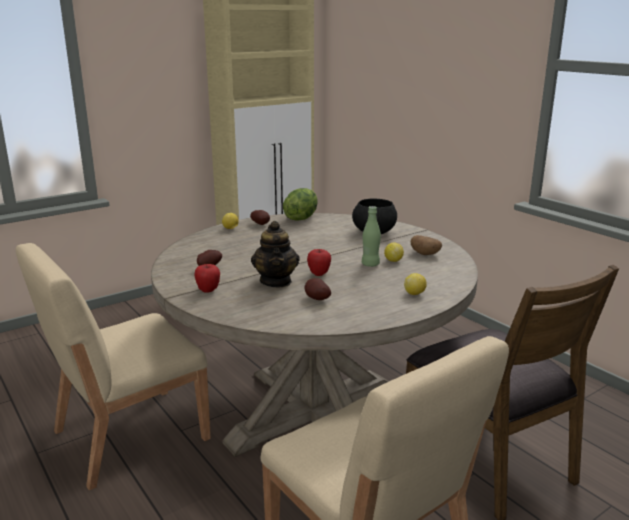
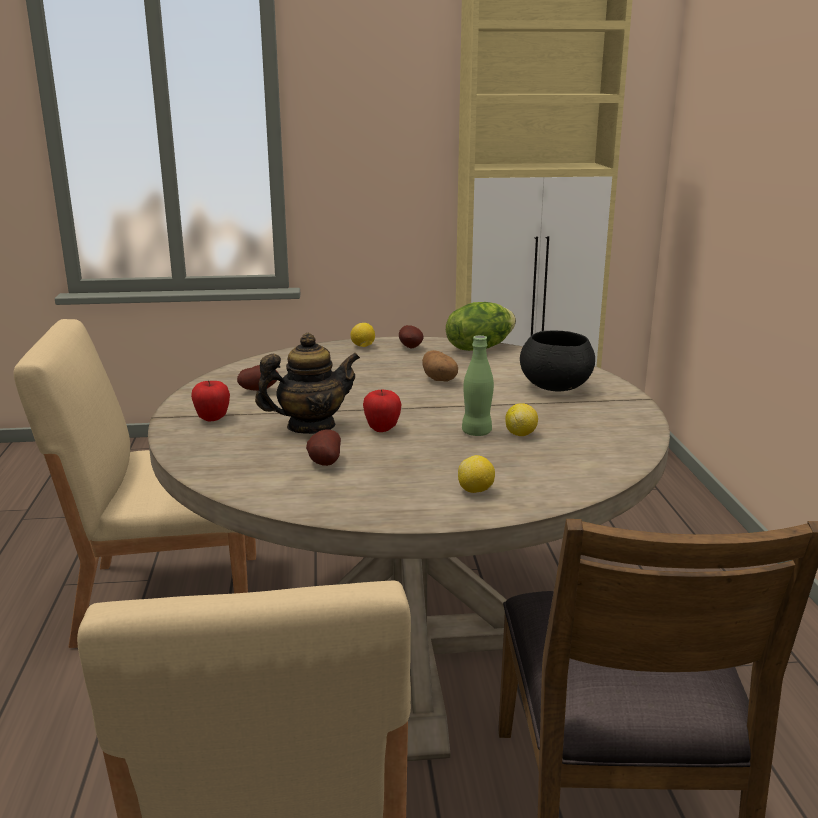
camera: 30 degrees right, 0 degrees up
teapot [251,221,300,287] -> teapot turned 135 degrees counterclockwise [255,333,360,434]
potato [411,235,442,255] -> potato moved to [422,350,458,382]

